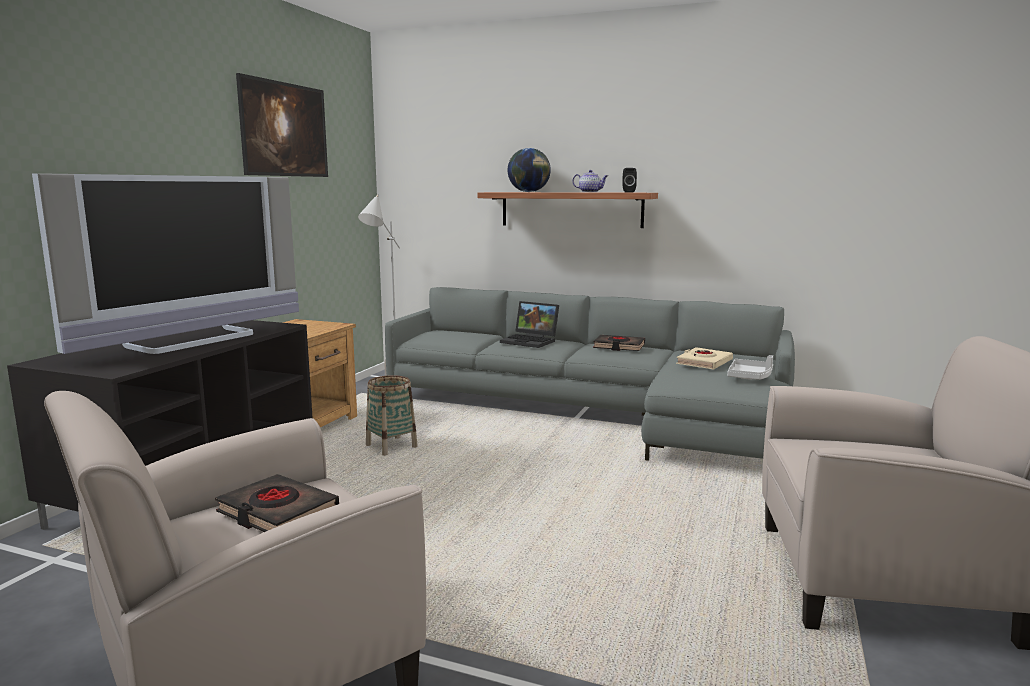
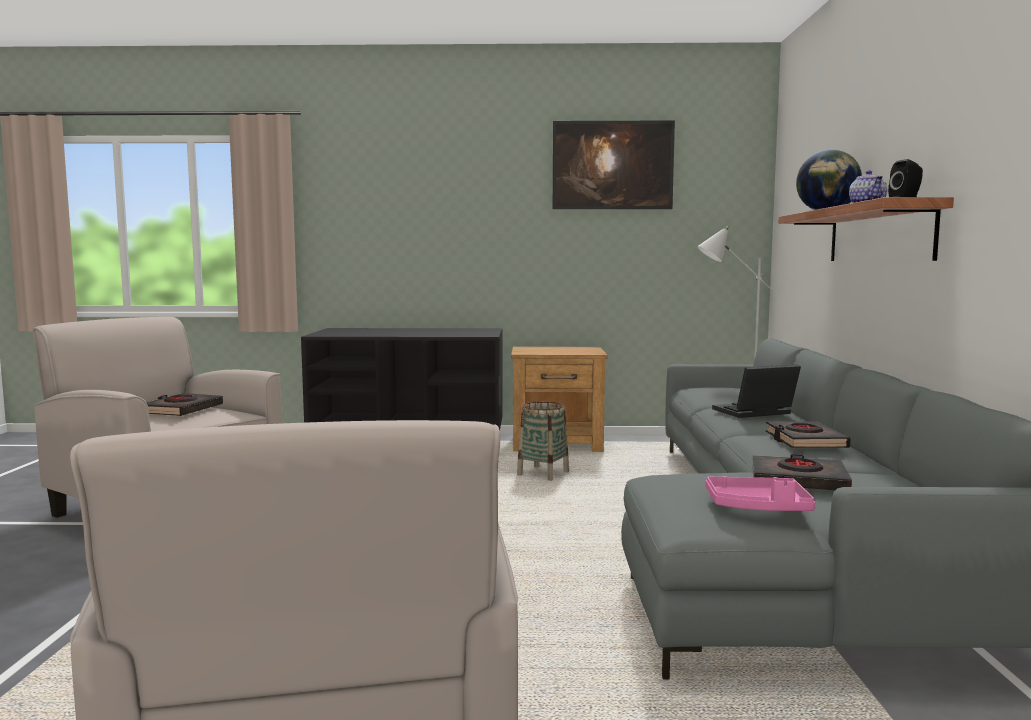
camera: 70 degrees right, 5 degrees down
television [32,173,299,354] -> none
laptop [500,301,559,348] -> laptop turned 60 degrees clockwise [712,364,801,418]
beige book [676,347,733,370] -> black book [752,454,852,490]
grey tray [727,355,773,380] -> pink tray [706,476,815,511]

